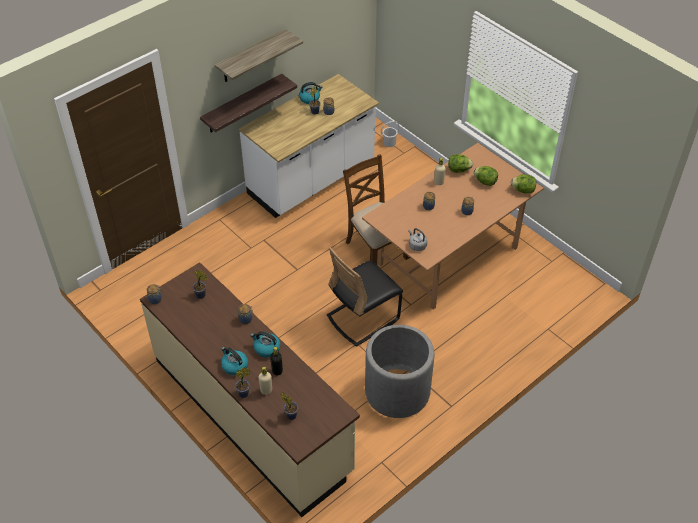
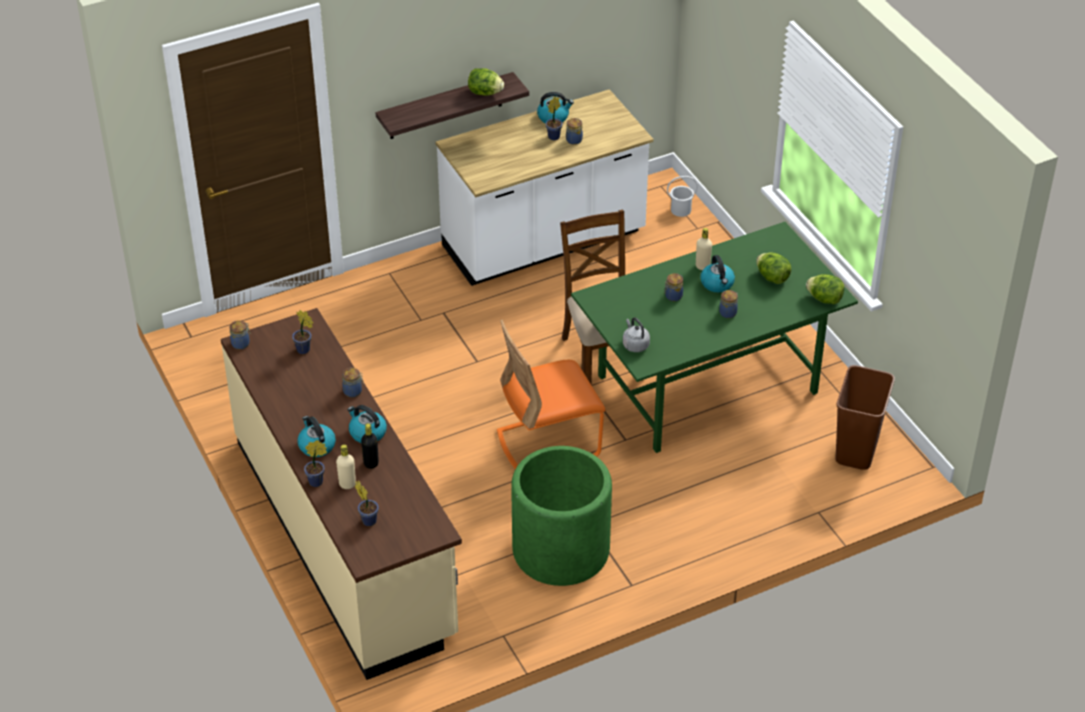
camera: 15 degrees right, 5 degrees down
shelf [215,29,303,82] -> none
black chair [327,247,403,347] -> orange chair [497,319,605,469]
brown dining table [362,143,544,310] -> green dining table [571,222,858,453]
grey planter [365,325,434,418] -> green planter [511,446,612,586]
lettuce [448,154,473,173] -> lettuce moved to [468,68,504,96]
none -> kettle [700,255,735,292]
none -> brown trash can [836,365,895,470]

